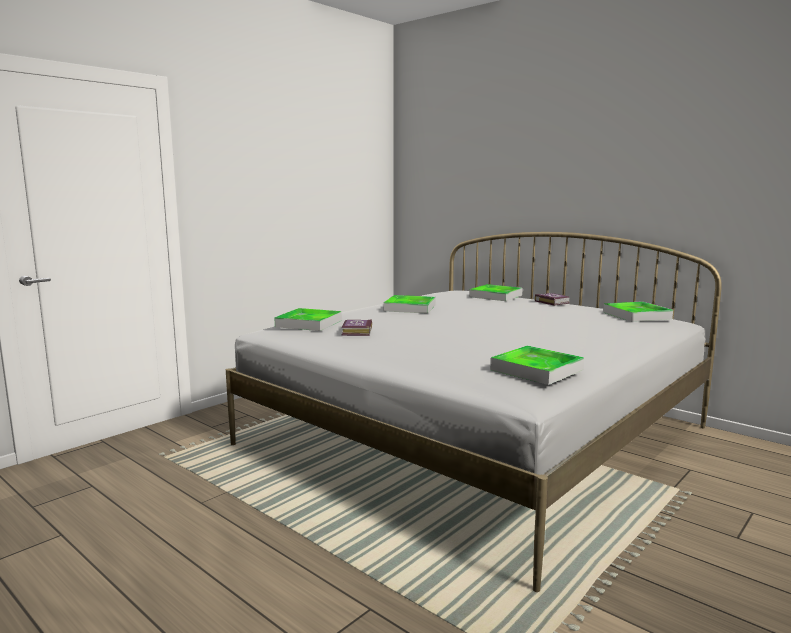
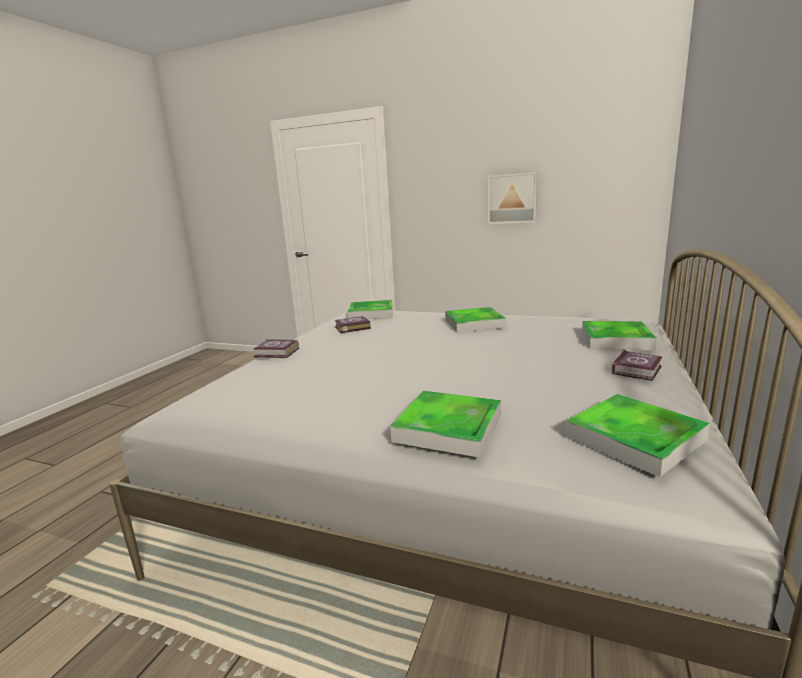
camera: 70 degrees right, 5 degrees up
tray [490,346,584,385] -> tray moved to [390,391,501,458]
none -> book [253,339,299,358]
none -> picture [488,172,537,224]

